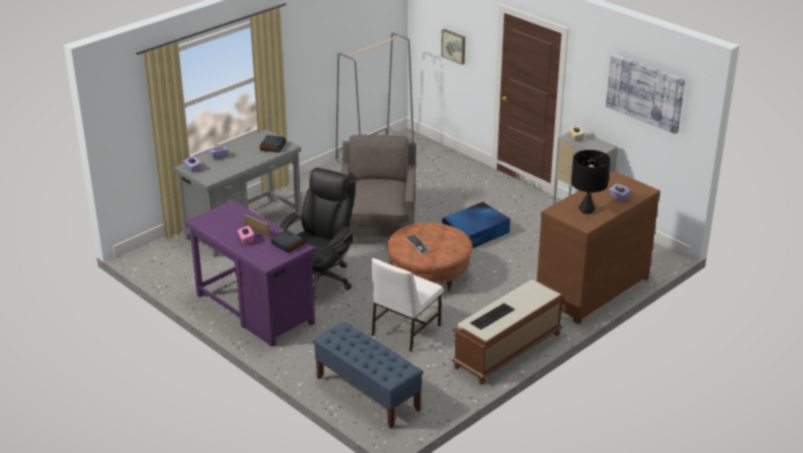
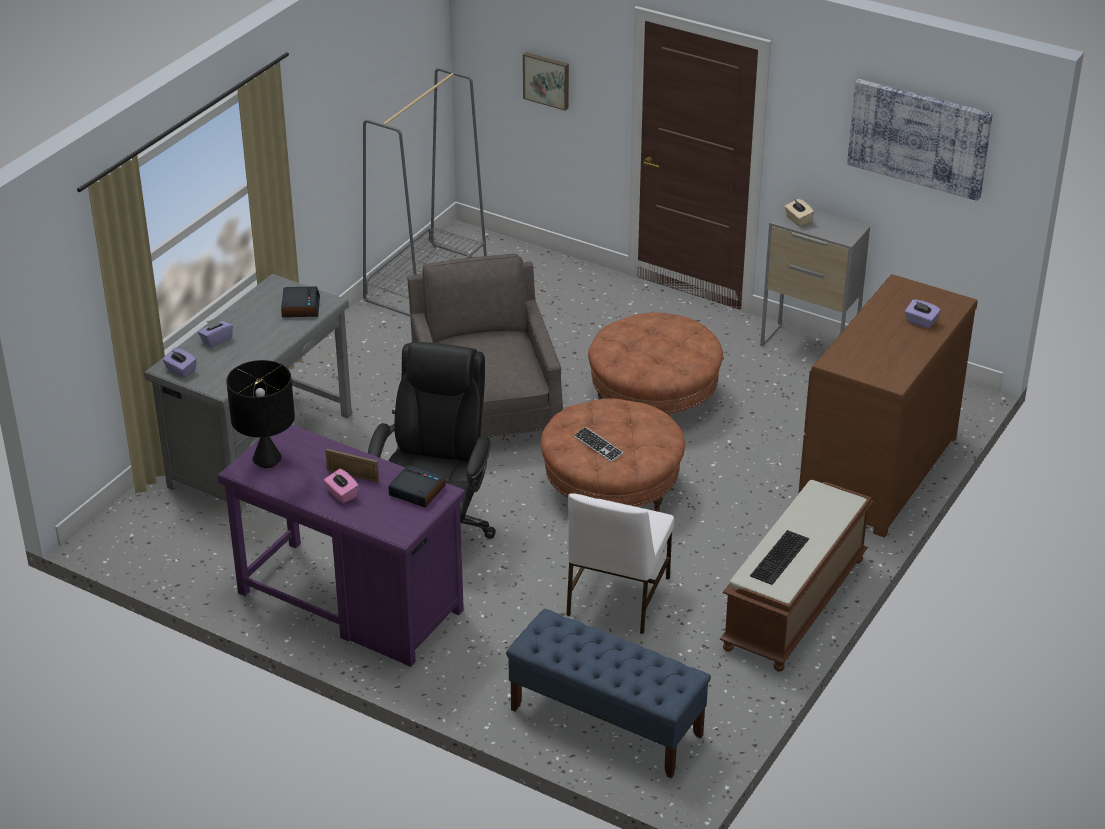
camera: 15 degrees left, 5 degrees up
blue storage box [442,202,510,248] -> brown ottoman [588,313,723,416]
black table lamp [571,150,611,214] -> black table lamp moved to [226,360,295,468]

